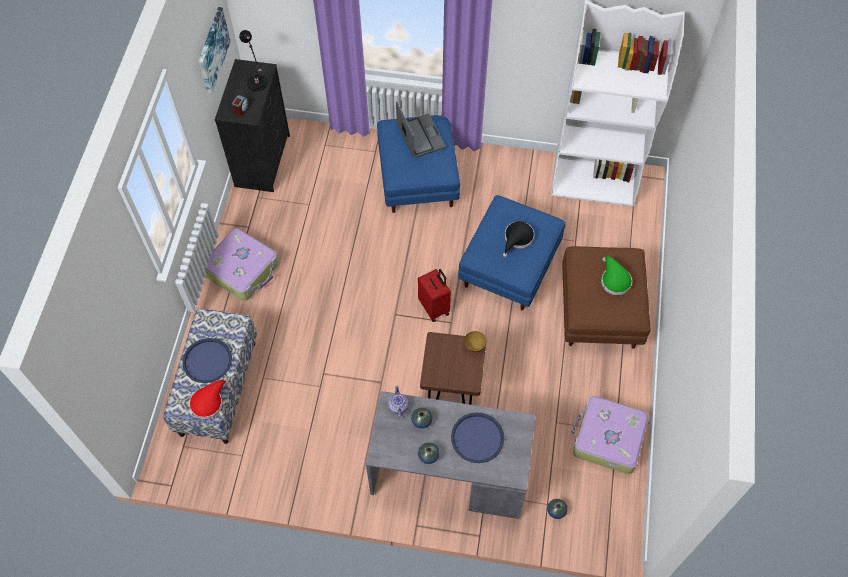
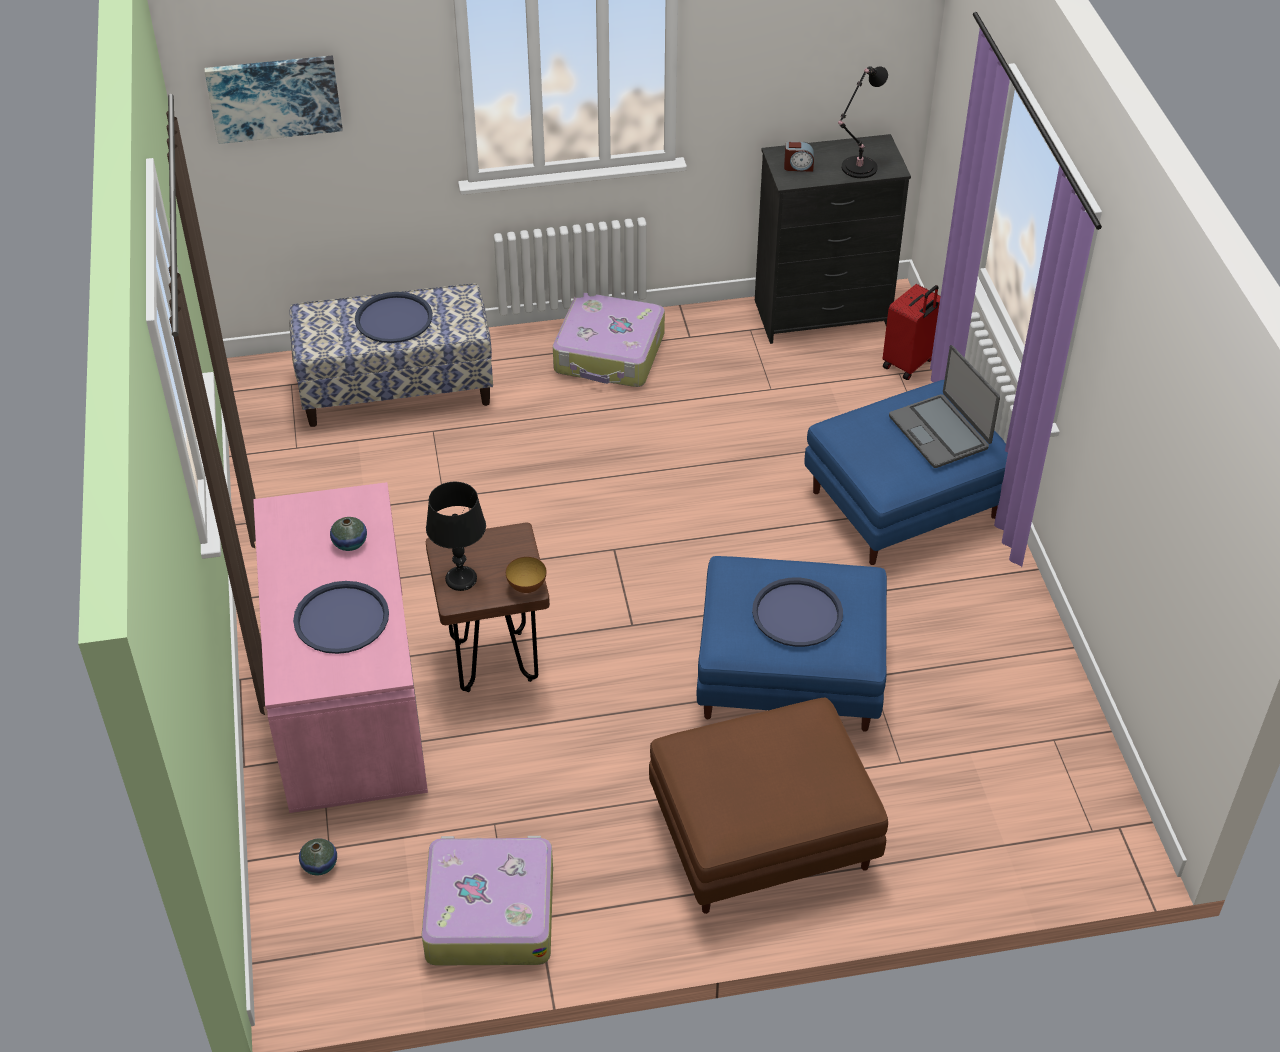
camera: 70 degrees right, 15 degrees down
red hat [189,380,229,419] -> none
picture [198,7,231,95] -> picture moved to [205,56,343,144]
grey desk [366,391,536,519] -> pink desk [253,482,428,813]
teapot [388,386,408,419] -> none
laptop [396,102,446,158] -> laptop turned 105 degrees clockwise [889,345,1000,468]
red suitcase [418,269,451,322] -> red suitcase moved to [883,284,941,380]
vase [418,443,440,464] -> none
black hat [503,221,534,257] -> blue tray [752,578,843,647]
white bookcase [551,0,685,207] -> none
green hat [601,257,632,295] -> none
none -> black table lamp [426,482,486,591]

